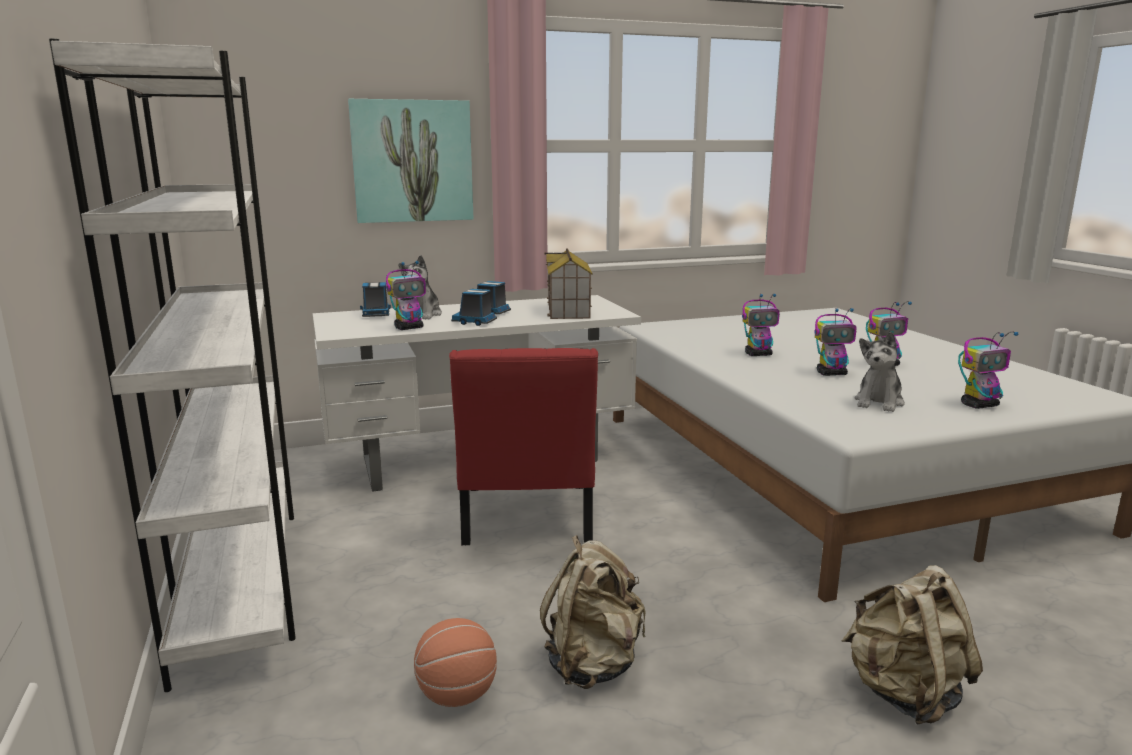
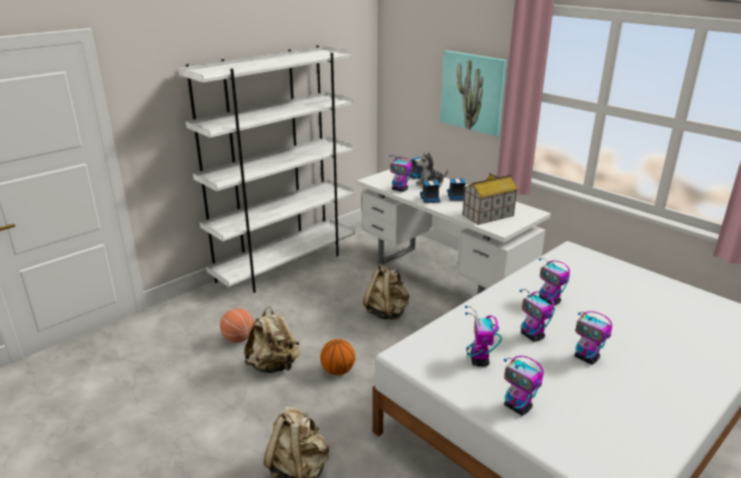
camera: 65 degrees right, 10 degrees up
red chair [449,348,598,545] -> beige backpack [363,264,409,320]
plush toy [854,332,905,412] -> toy robot [465,306,502,366]
none -> basketball [320,339,355,375]

